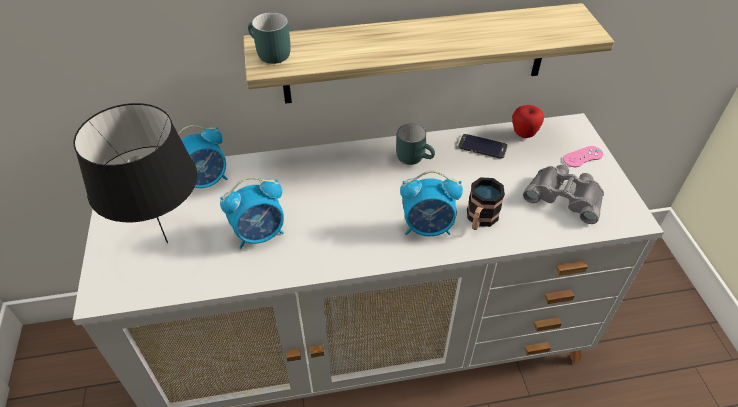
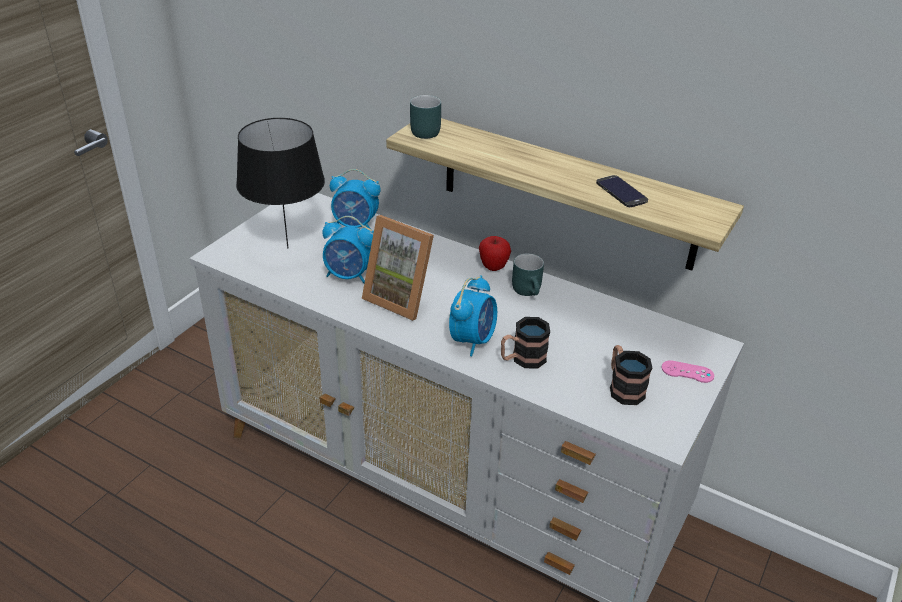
camera: 40 degrees right, 10 degrees down
alarm clock [400,171,463,236] -> alarm clock turned 105 degrees counterclockwise [449,275,497,356]
phone [458,134,508,159] -> phone moved to [596,175,648,207]
apple [512,105,544,138] -> apple moved to [479,236,511,271]
grey binoculars [523,165,604,224] -> mug [610,345,652,405]
none -> picture frame [362,215,434,321]

